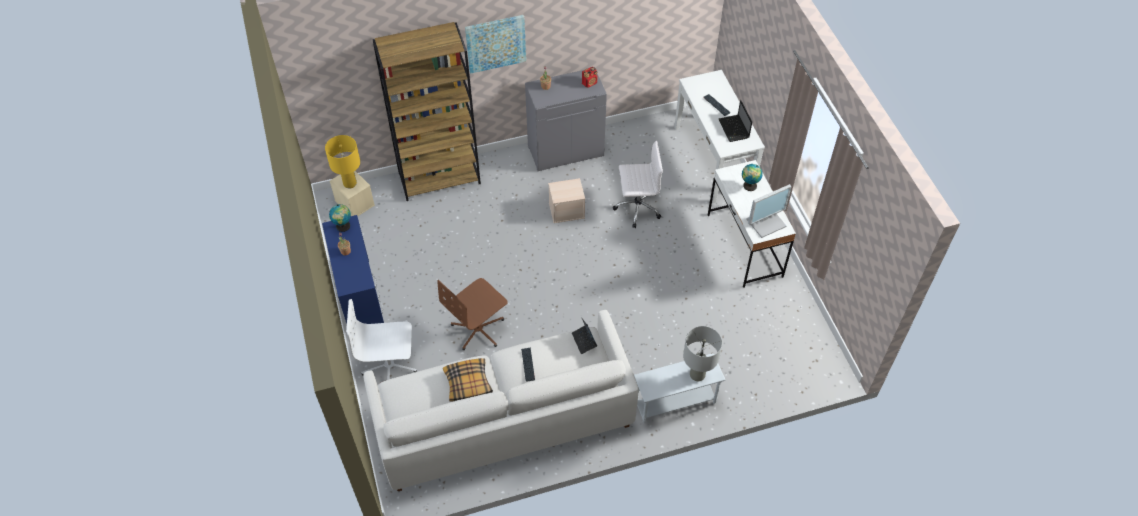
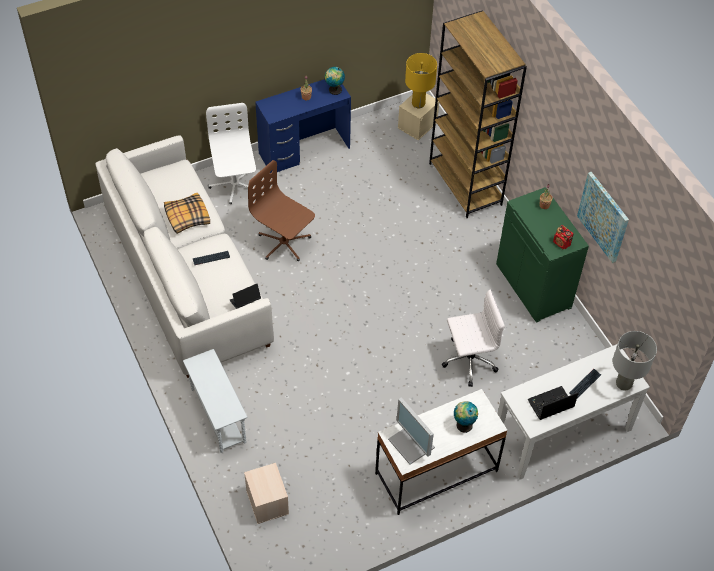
camera: 80 degrees right, 0 degrees up
picture [465,15,526,74] -> picture moved to [577,172,629,263]
grey cabinet [525,70,607,171] -> green cabinet [496,187,589,322]
beige storage box [548,178,585,223] -> beige storage box moved to [244,463,289,524]
white office chair [613,141,663,228] -> white office chair turned 90 degrees counterclockwise [442,289,505,387]
grey table lamp [683,326,722,381] -> grey table lamp moved to [613,331,657,391]

